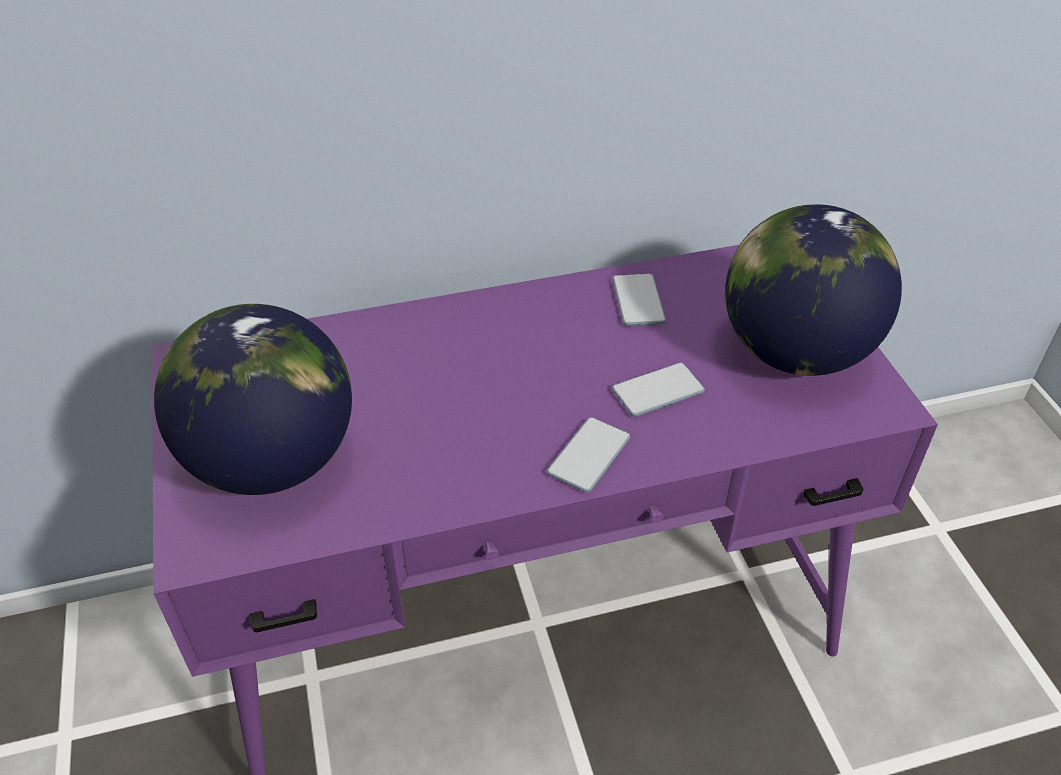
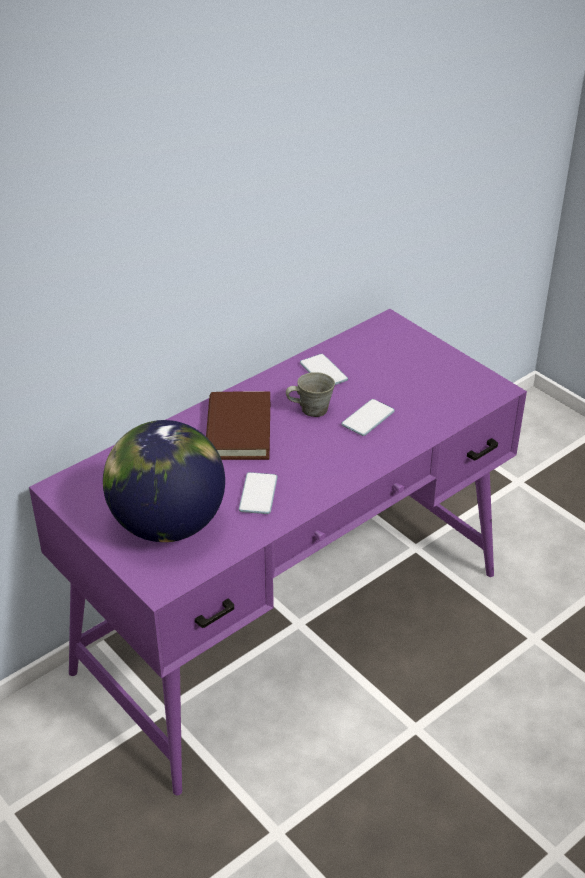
camera: 25 degrees left, 5 degrees down
phone [547,417,630,493] -> phone moved to [239,472,278,514]
globe [725,204,902,376] -> none
none -> brown book [206,392,270,460]
none -> grey mug [286,372,335,417]

